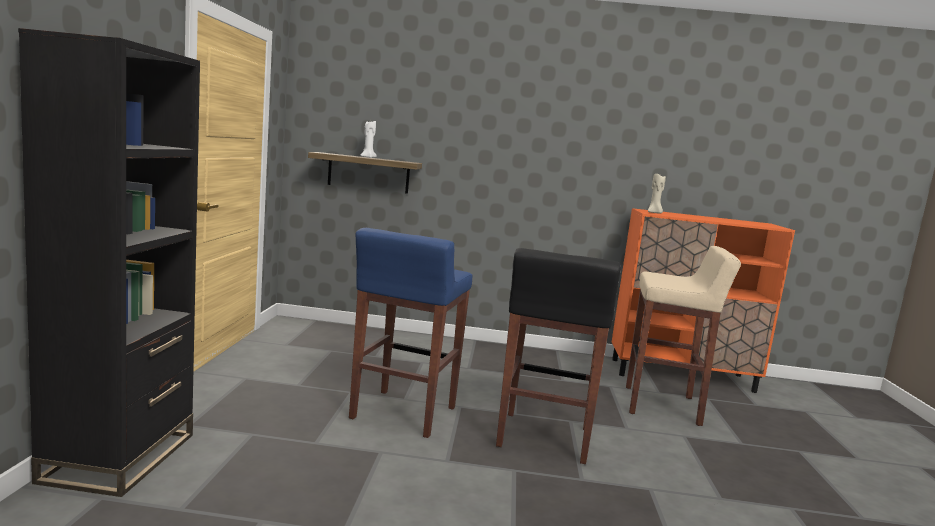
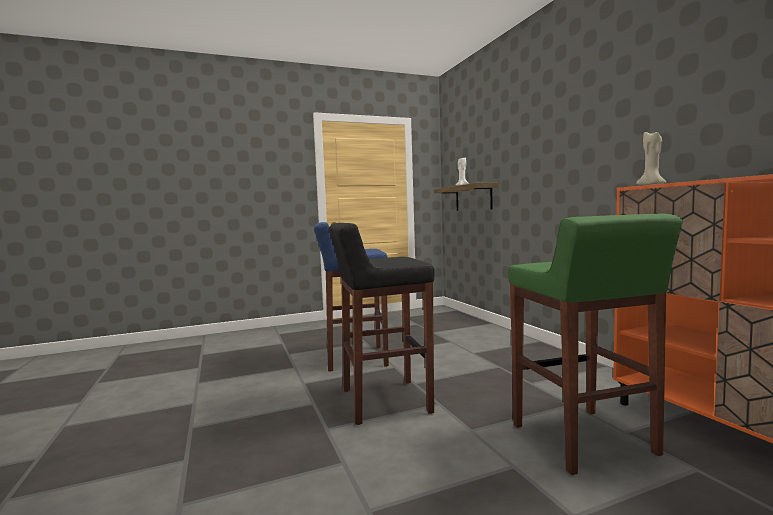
camera: 65 degrees right, 5 degrees down
black bookcase [18,28,200,497] -> none
beige stool [626,246,741,426] -> green stool [509,213,682,475]

